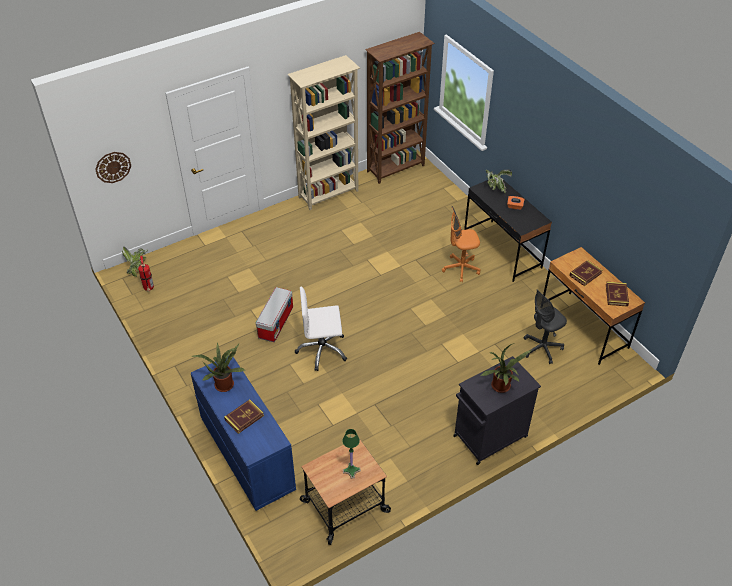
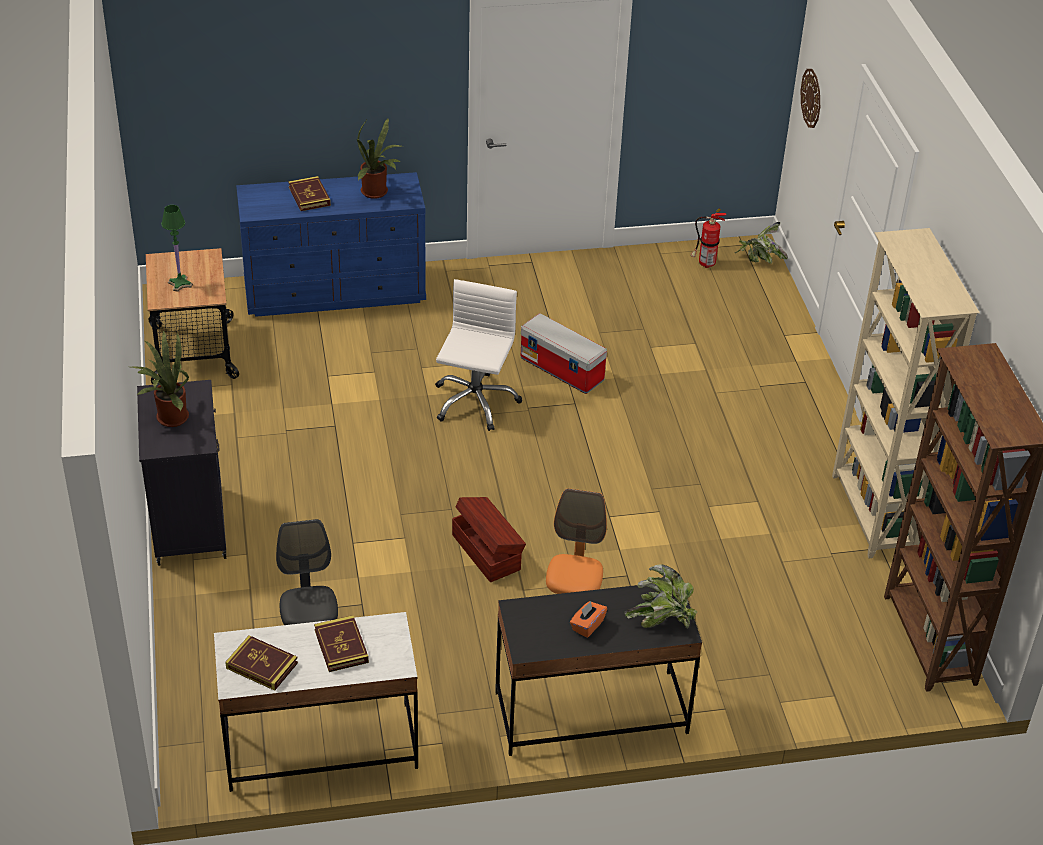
camera: 110 degrees right, 5 degrees down
brown desk [543,247,645,365] -> white desk [214,612,418,792]
none -> brown storage box [452,497,526,582]

